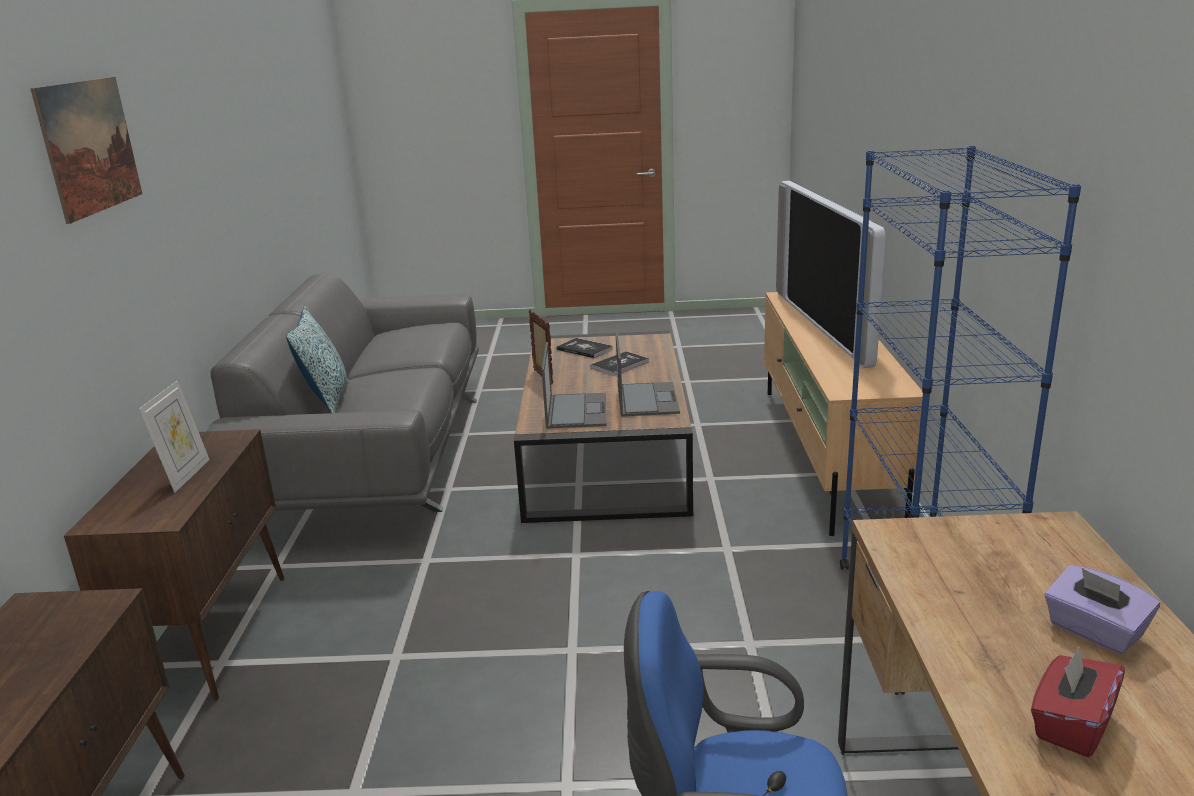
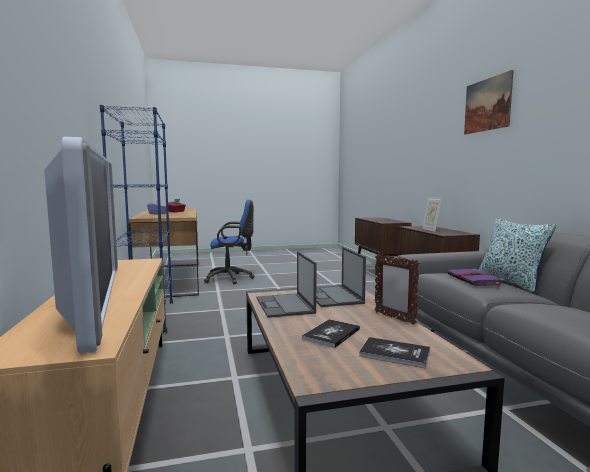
camera: 165 degrees right, 15 degrees down
none -> purple book [447,269,504,287]

